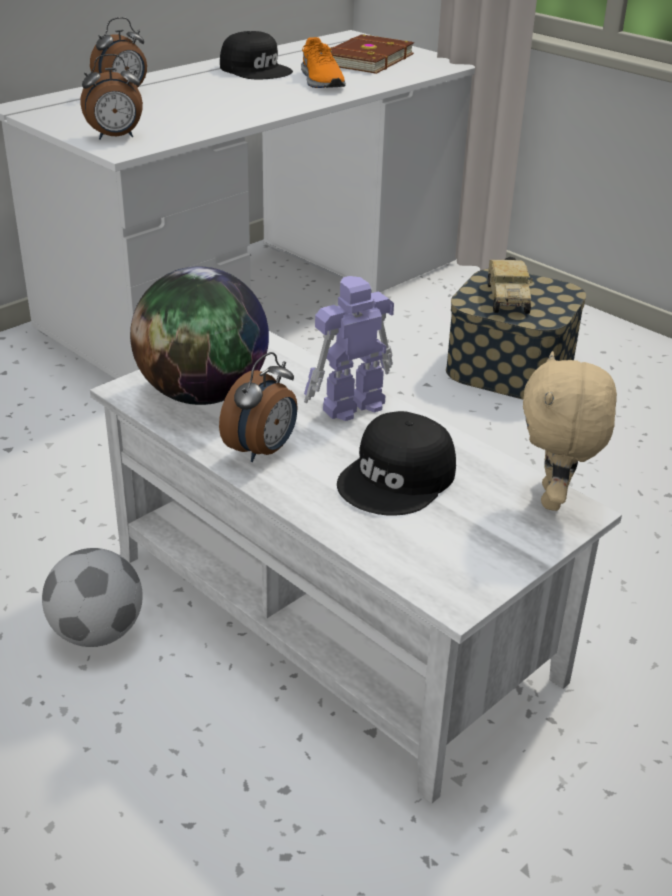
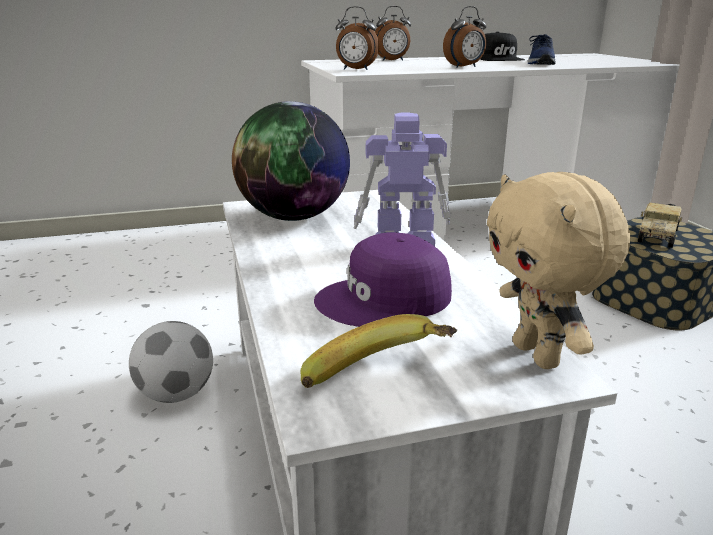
camera: 30 degrees right, 10 degrees down
alarm clock [219,352,298,462] -> alarm clock moved to [443,6,486,68]
orange shoe [301,37,346,88] -> blue shoe [527,34,556,65]
brown book [330,34,414,74] -> none
black cap [337,411,456,516] -> purple cap [314,232,452,327]
beige plush toy [523,351,617,511] -> beige plush toy turned 60 degrees counterclockwise [487,172,630,369]
none -> banana [300,314,457,388]

